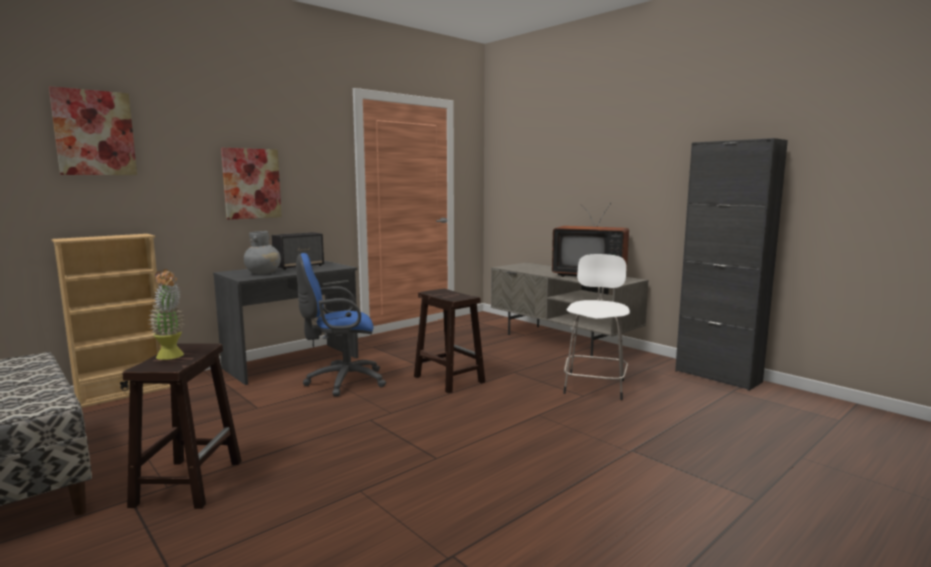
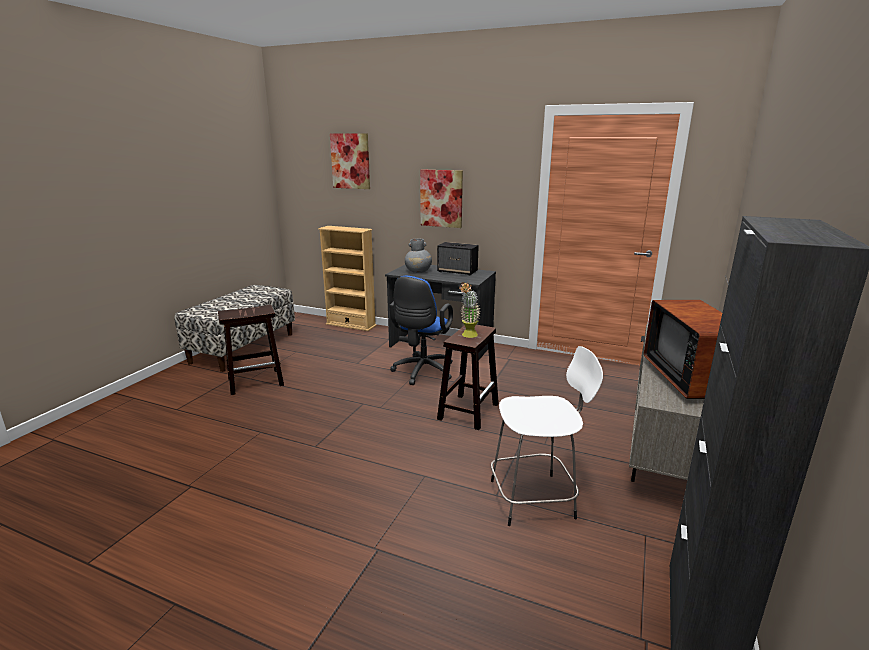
camera: 65 degrees right, 10 degrees up
potted plant [148,269,185,360] -> potted plant moved to [459,282,481,338]
blue office chair [296,253,386,396] -> blue office chair turned 120 degrees counterclockwise [389,276,453,385]

